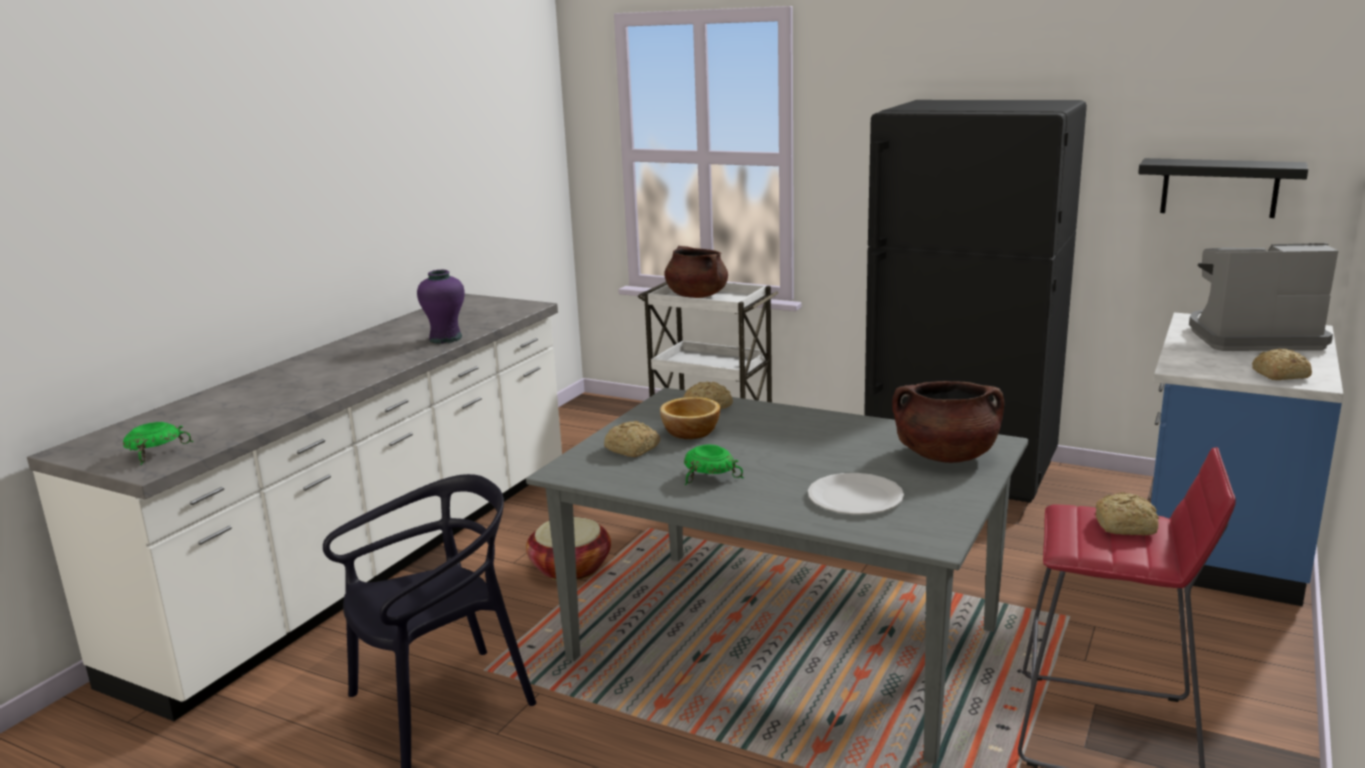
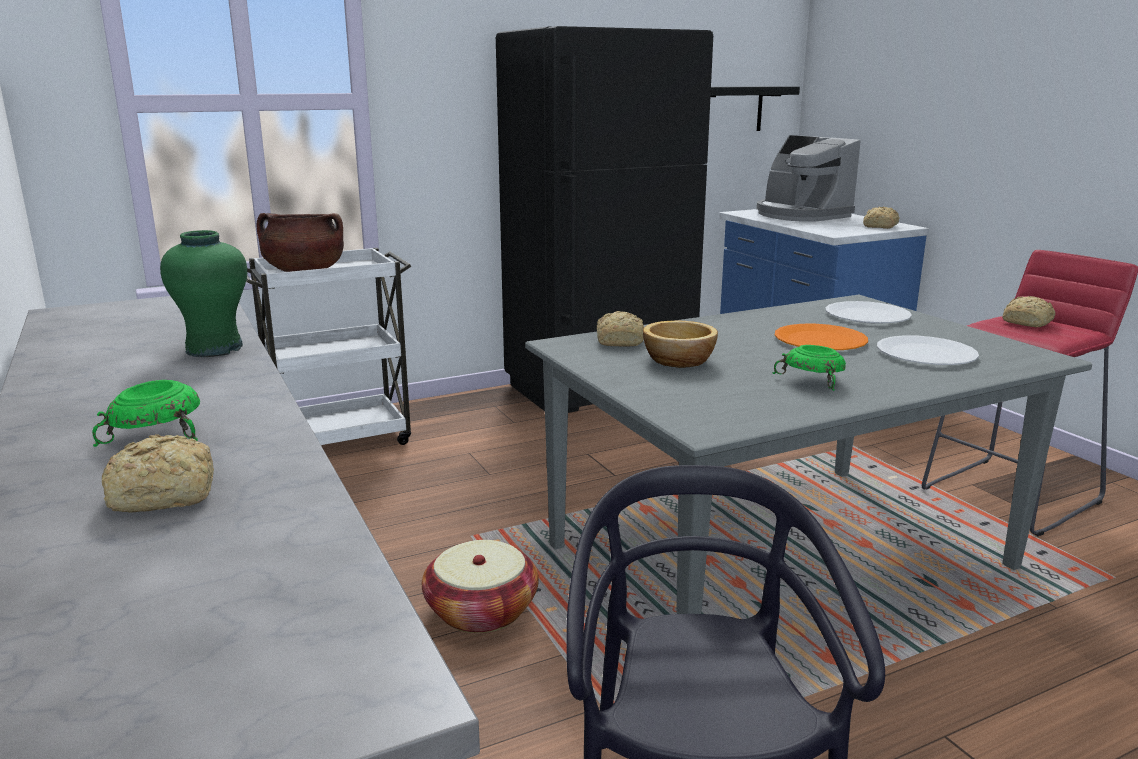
camera: 55 degrees left, 0 degrees up
green bowl [123,422,193,465] -> green bowl moved to [92,380,200,447]
purple vase [417,270,465,344] -> green vase [160,230,247,357]
bread [604,421,660,457] -> bread moved to [102,434,214,513]
brown cooking pot [892,381,1004,463] -> white plate [825,301,912,324]
coffee machine [1189,243,1338,351] -> coffee machine turned 75 degrees counterclockwise [756,135,861,222]
none -> orange plate [774,324,868,350]

